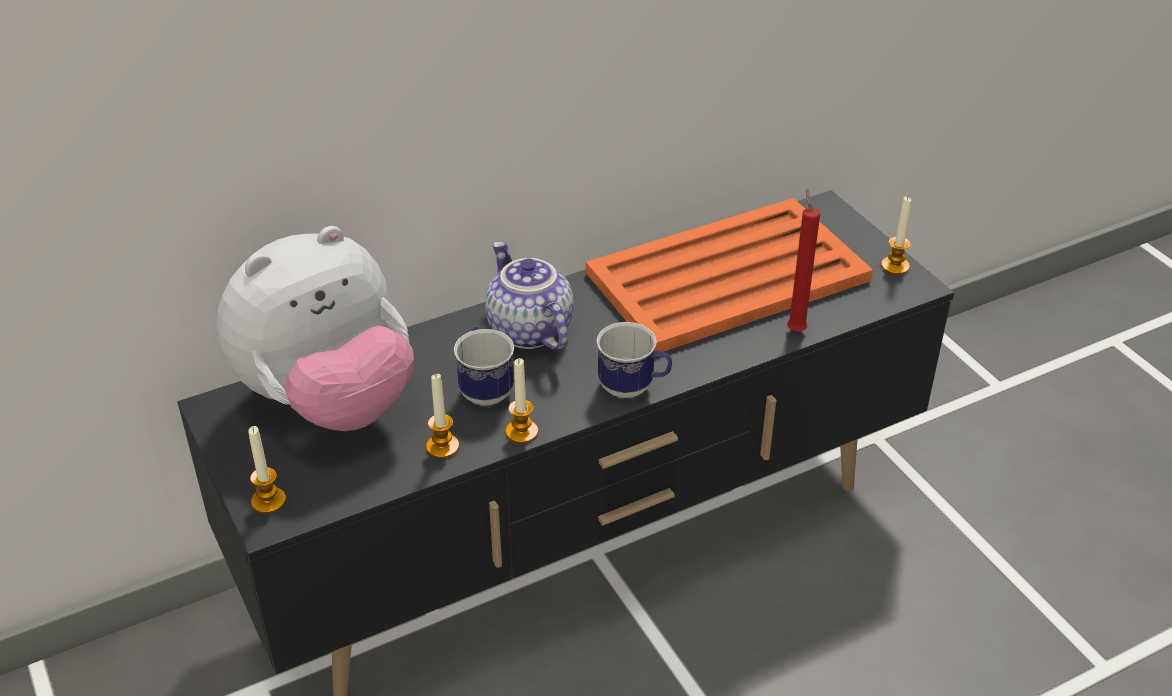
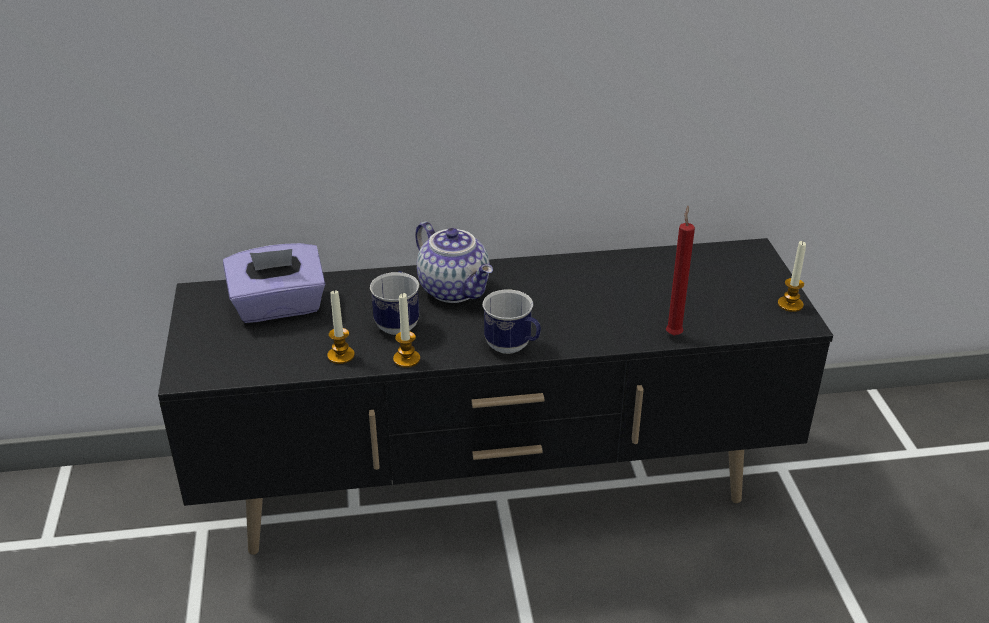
camera: 20 degrees right, 5 degrees down
plush toy [216,226,414,431] -> purple tissue box [223,243,325,323]
candle [248,426,286,514] -> none
teapot [485,241,574,350] -> teapot turned 150 degrees clockwise [415,222,493,303]
orange tray [586,198,873,352] -> none

